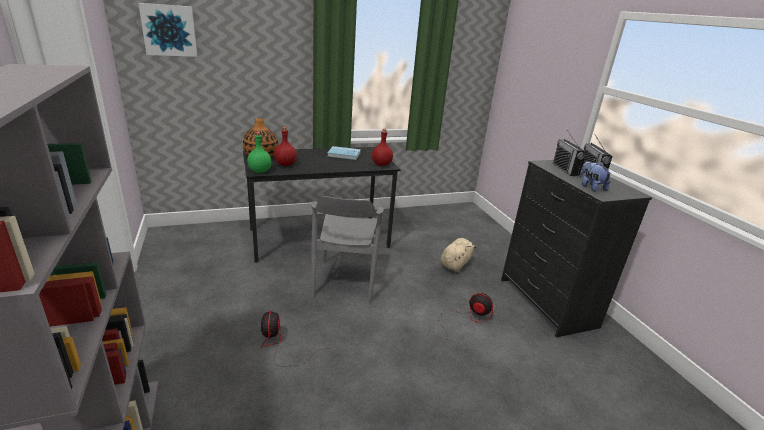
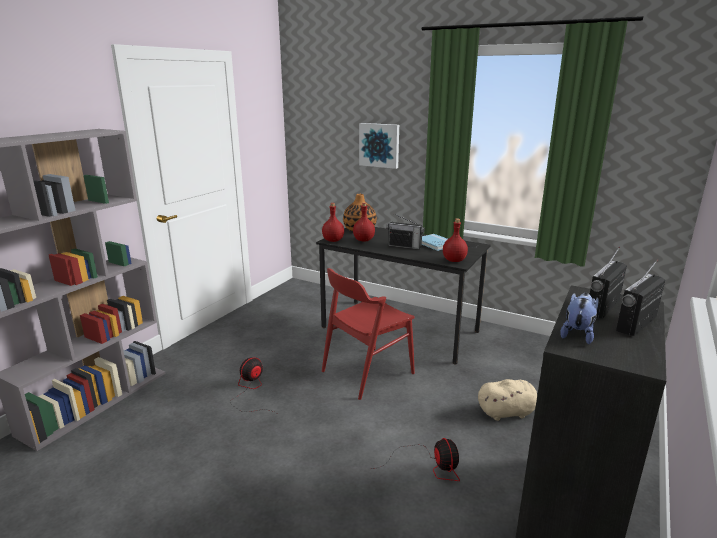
camera: 50 degrees right, 5 degrees down
picture [138,3,197,57] -> picture moved to [359,123,399,169]
green bottle [247,132,271,173] -> red bottle [322,203,344,242]
grey chair [311,196,384,303] -> red chair [322,268,415,400]
none -> radio [386,213,425,250]

